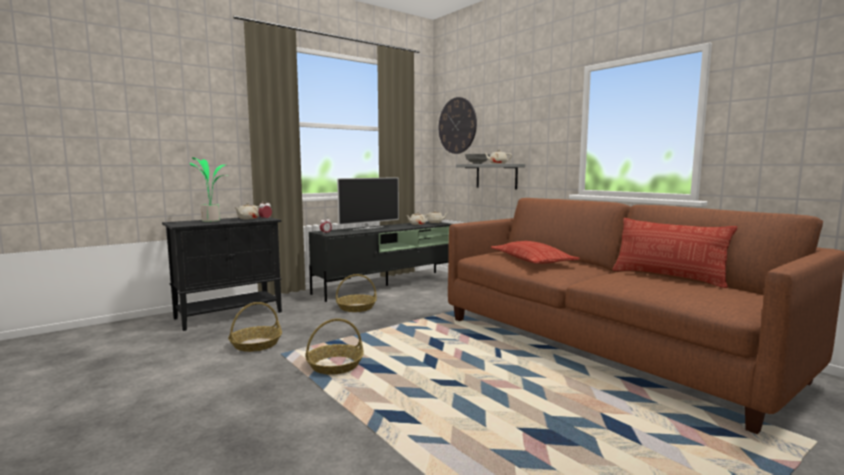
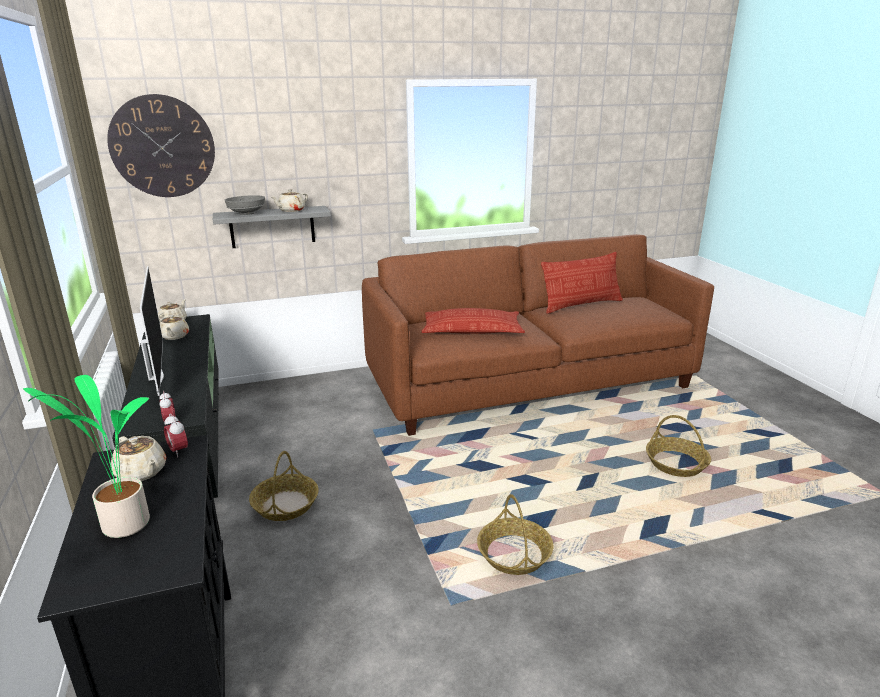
camera: 70 degrees left, 15 degrees up
basket [228,302,282,352] -> basket moved to [646,415,711,477]

